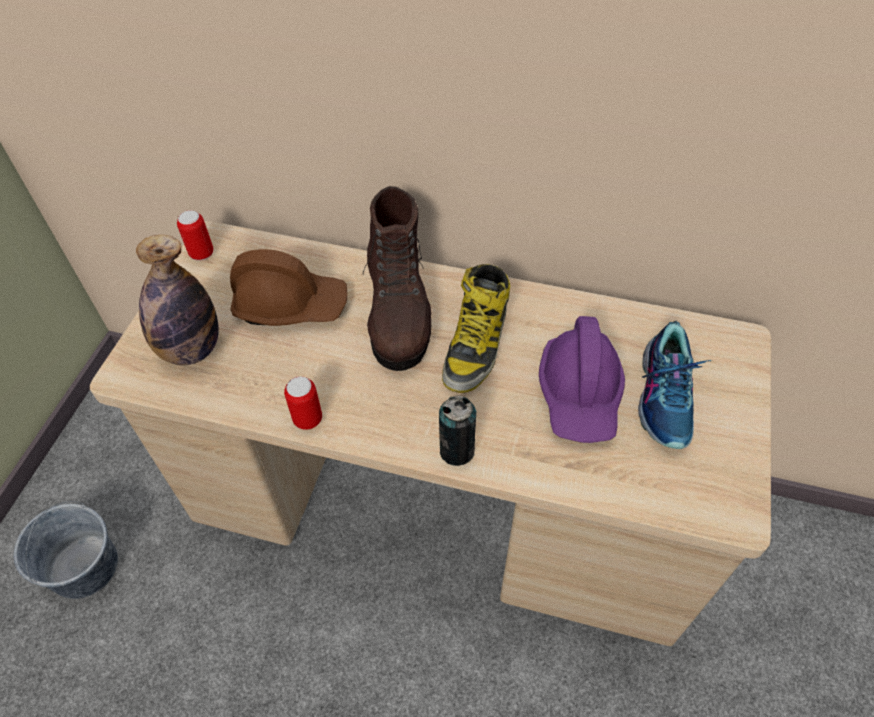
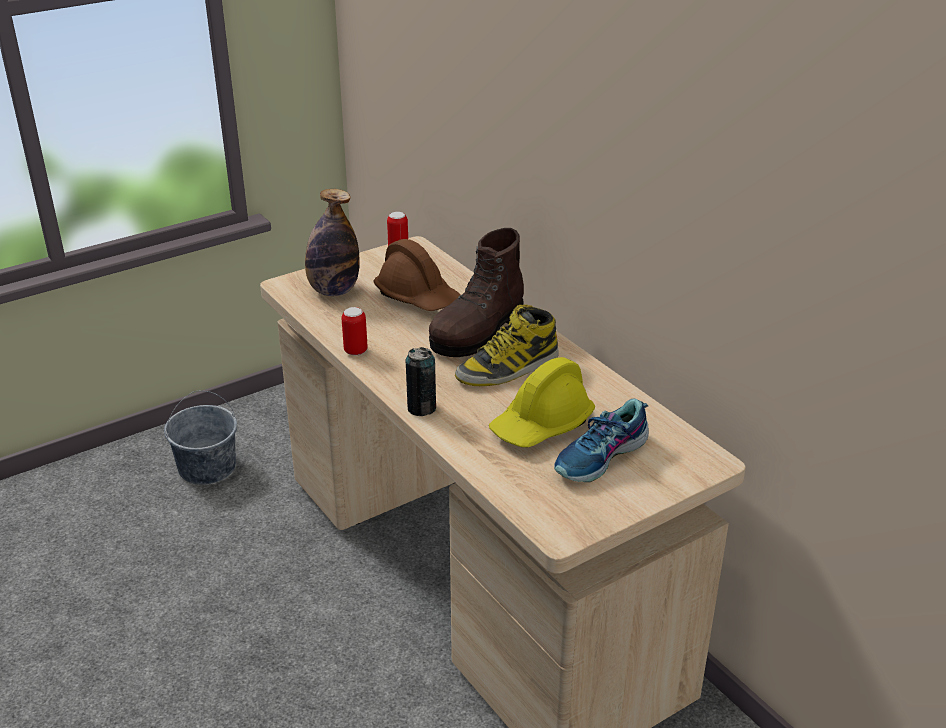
camera: 40 degrees right, 20 degrees down
purple hard hat [539,316,625,443] -> yellow hard hat [489,357,595,448]

